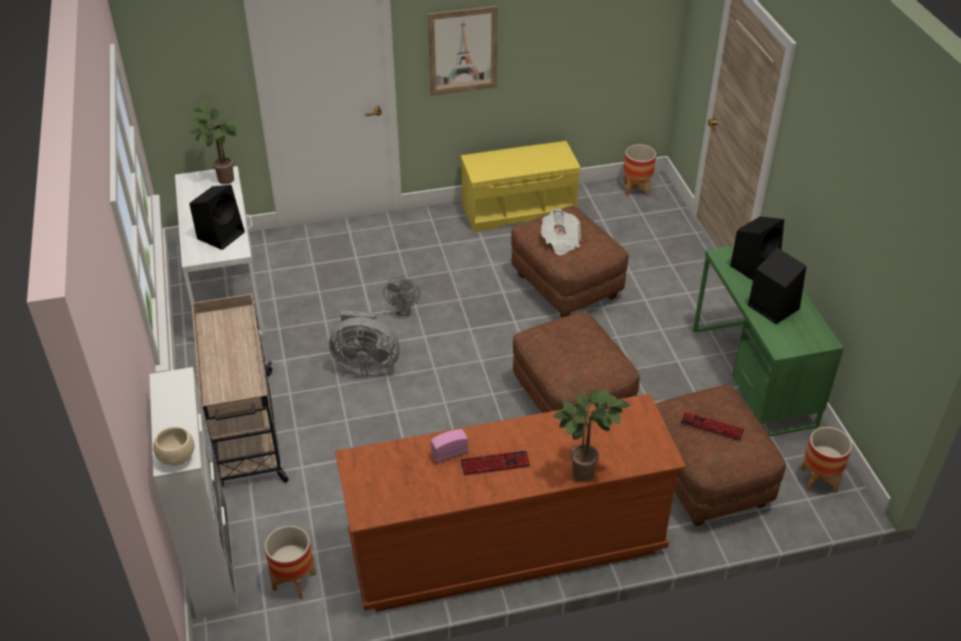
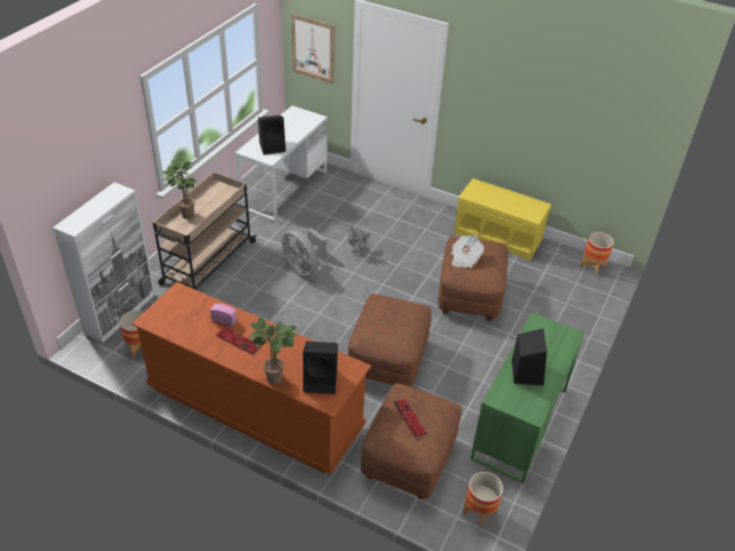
camera: 40 degrees right, 0 degrees up
beige bowl [153,427,194,466] -> none
potted plant [190,101,240,184] -> potted plant moved to [163,154,196,219]
picture [428,6,498,96] -> picture moved to [291,14,335,84]
black speaker [730,216,784,280] -> black speaker moved to [303,341,338,394]

